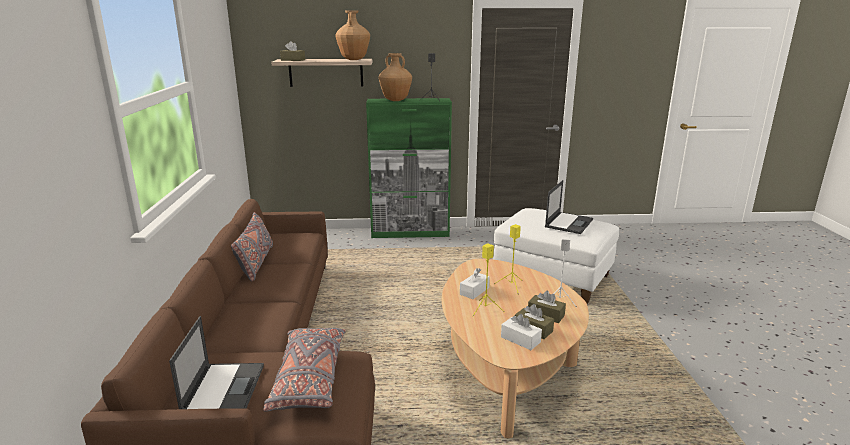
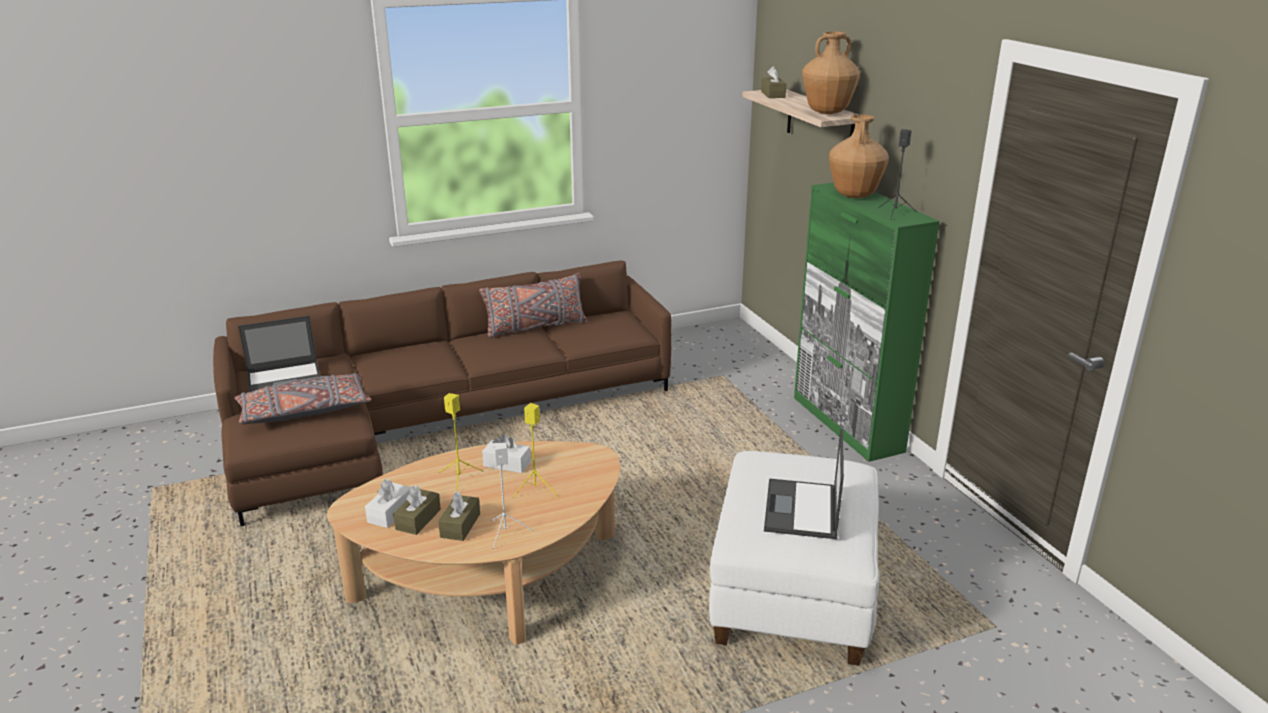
camera: 70 degrees right, 5 degrees up
laptop [545,180,593,234] -> laptop turned 90 degrees clockwise [764,428,844,539]

